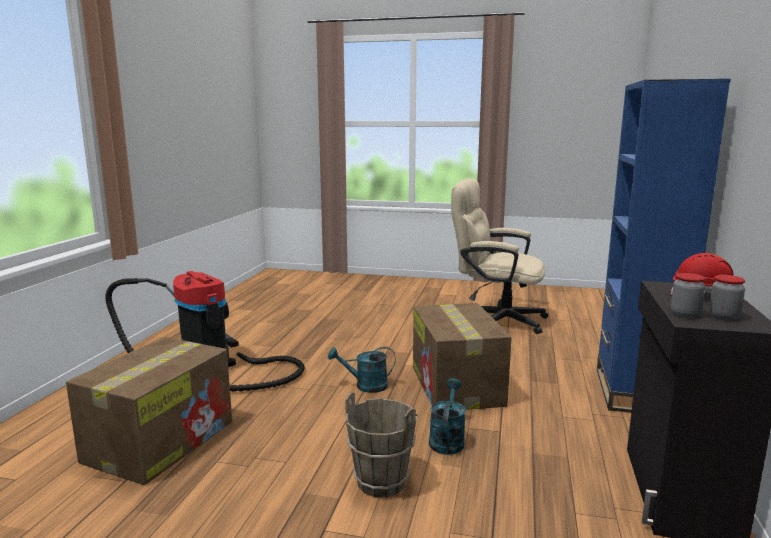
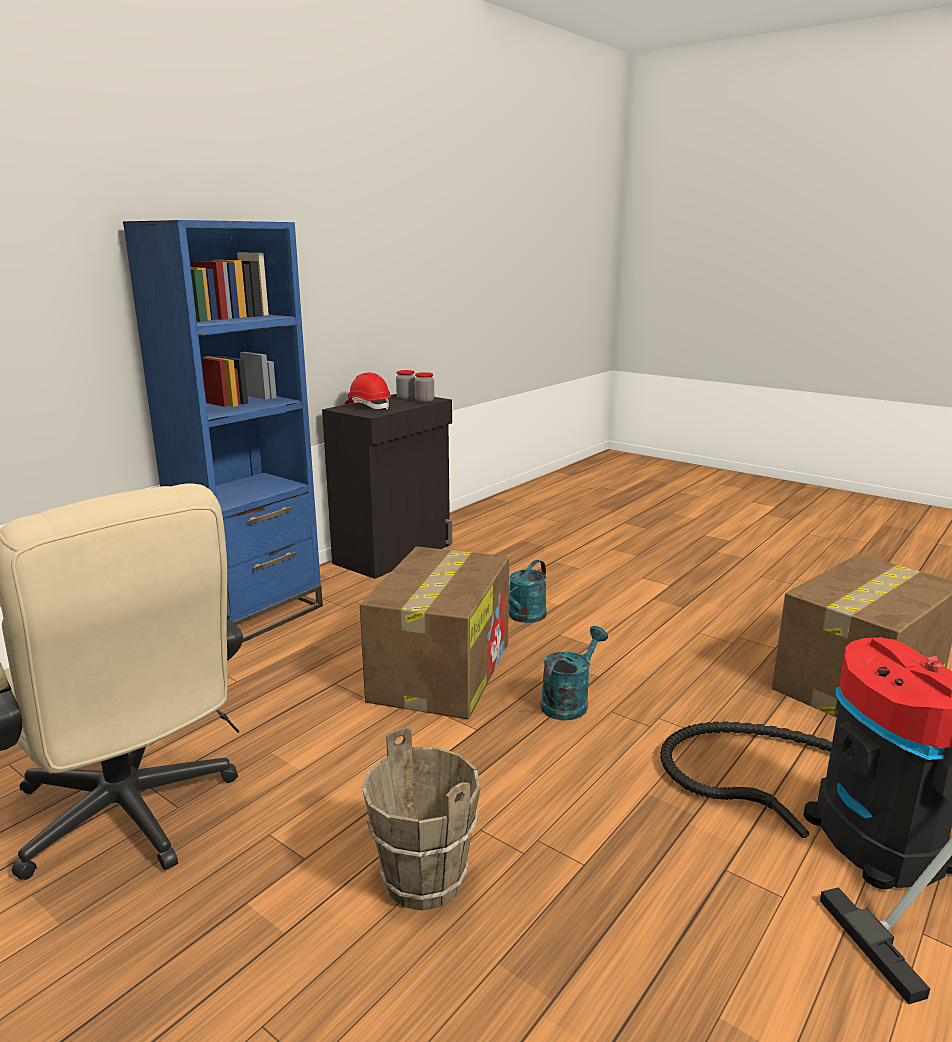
camera: 155 degrees left, 5 degrees up
turquoise watering can [328,347,396,393] -> turquoise watering can turned 75 degrees counterclockwise [540,626,608,721]
brown bucket [345,392,417,497] -> brown bucket moved to [362,727,481,911]

